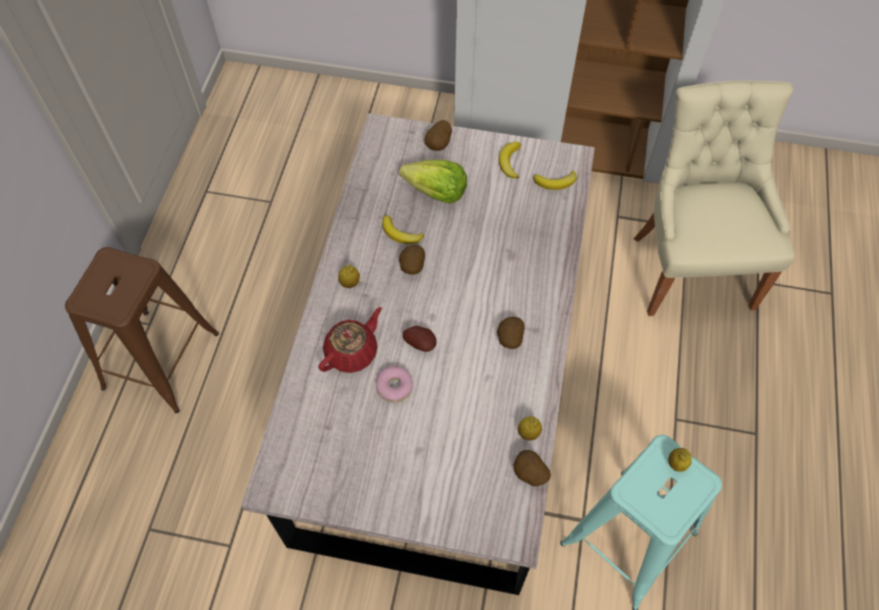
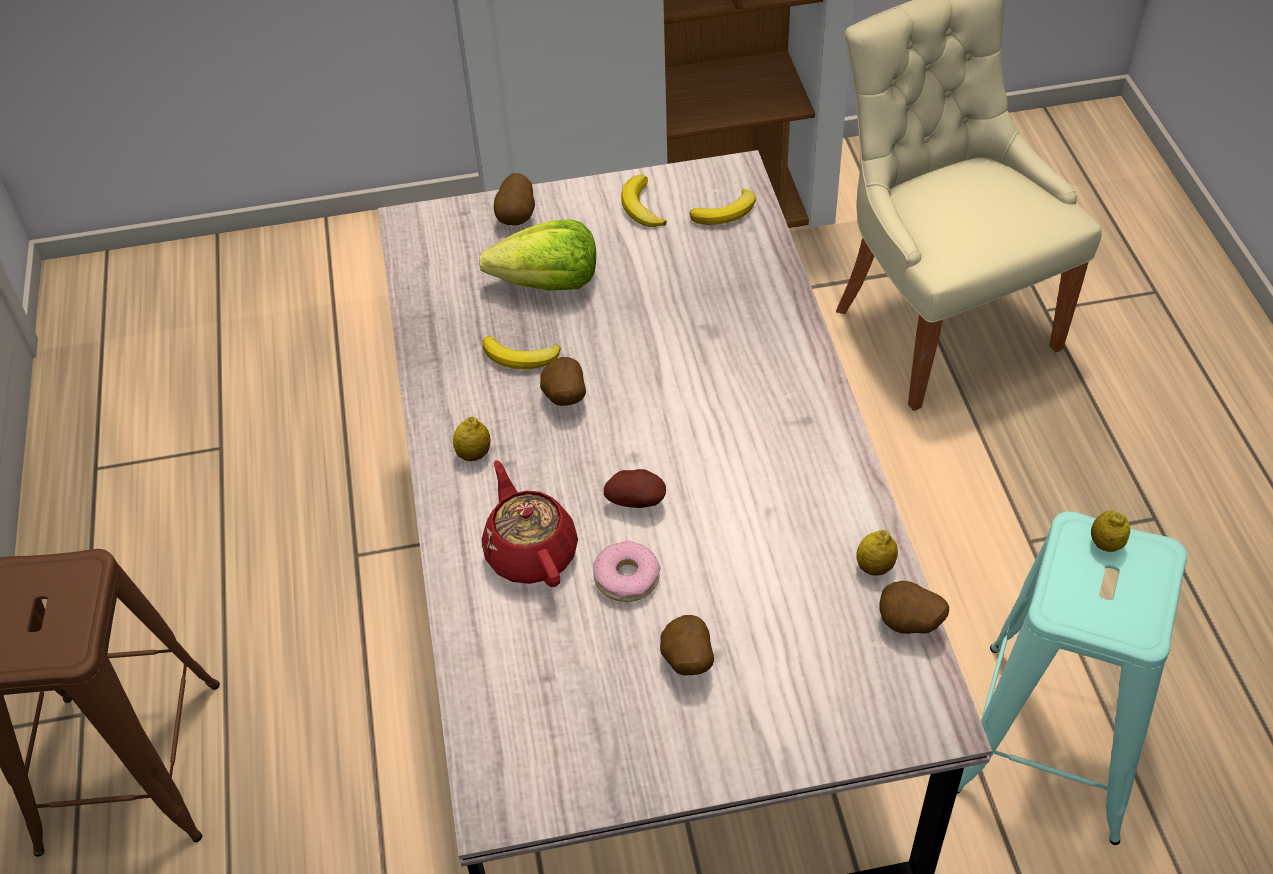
camera: 20 degrees left, 10 degrees down
red teapot [318,307,382,373] -> red teapot turned 45 degrees counterclockwise [482,460,578,587]
potato [497,317,525,349] -> potato moved to [660,615,714,675]

